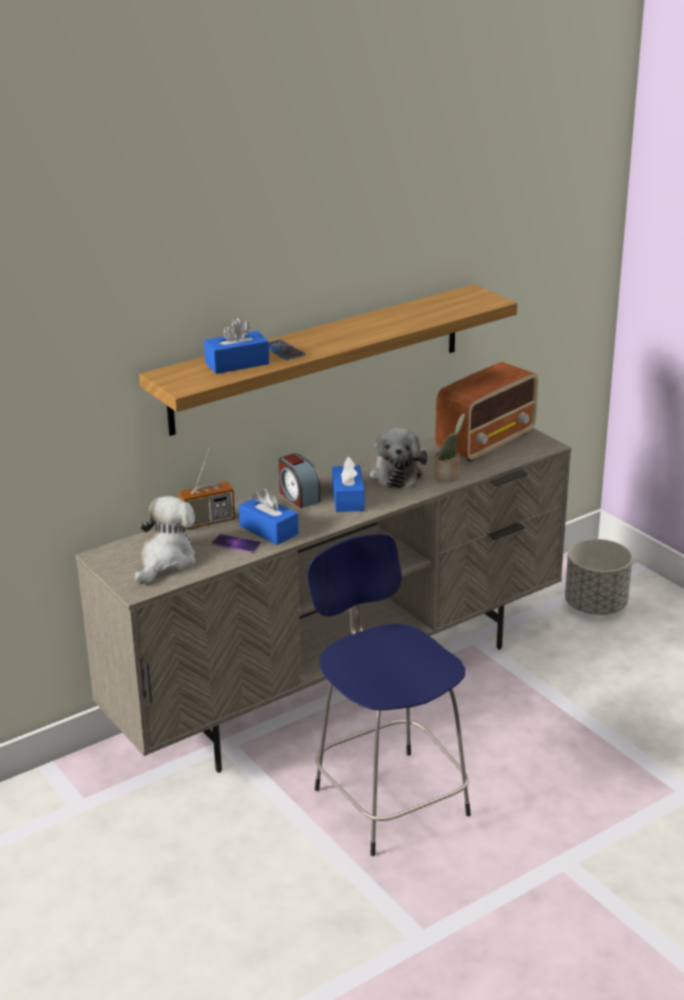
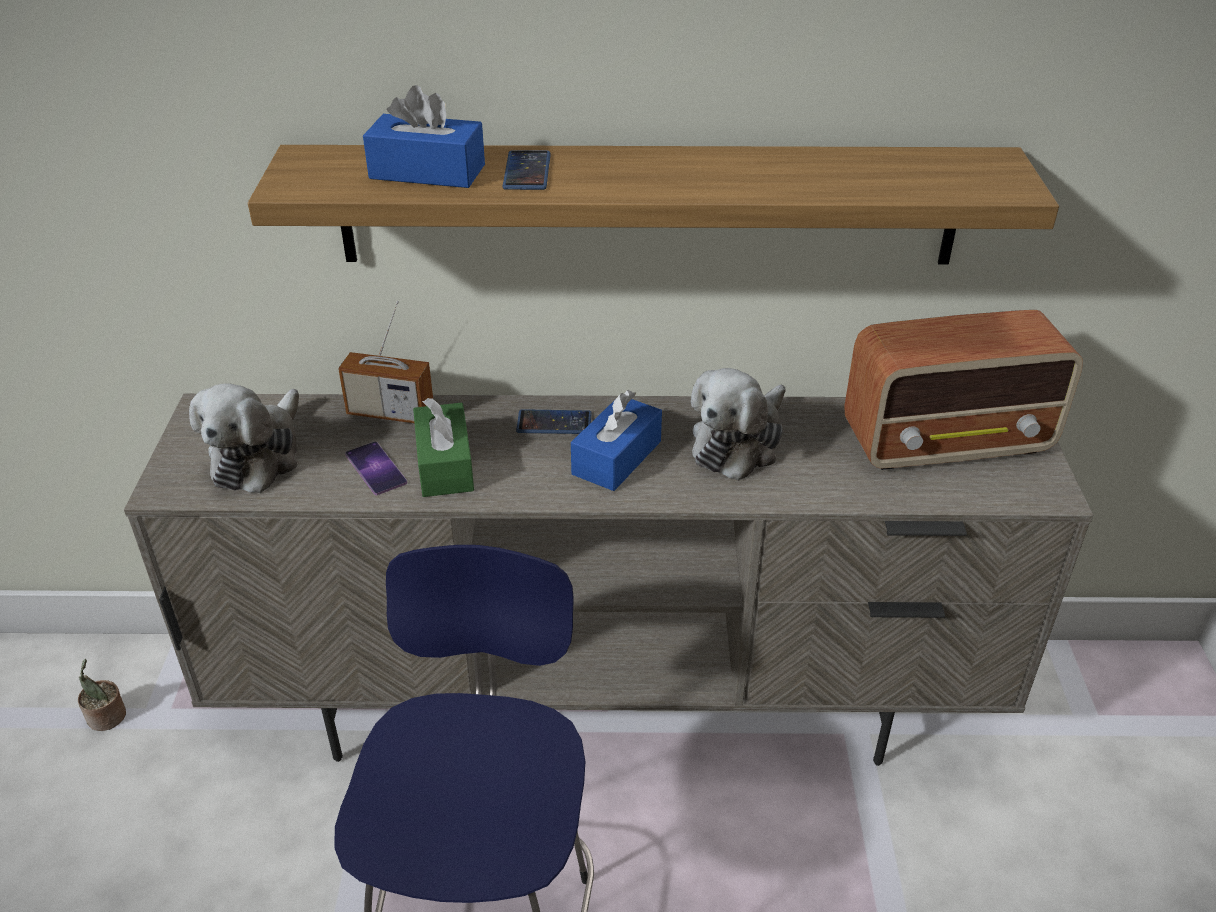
camera: 35 degrees right, 10 degrees up
plush toy [135,496,196,585] -> plush toy turned 135 degrees clockwise [189,383,299,493]
blue tissue box [239,489,299,545] -> green tissue box [413,398,474,497]
alarm clock [279,454,321,508] -> phone [516,409,592,434]
potted plant [434,413,465,482] -> potted plant moved to [78,659,126,731]
grey planter [565,539,632,615] -> none

